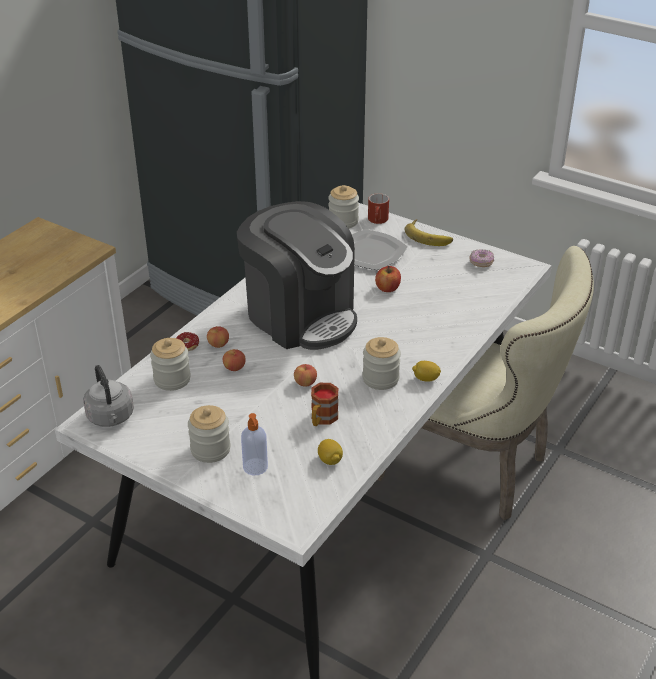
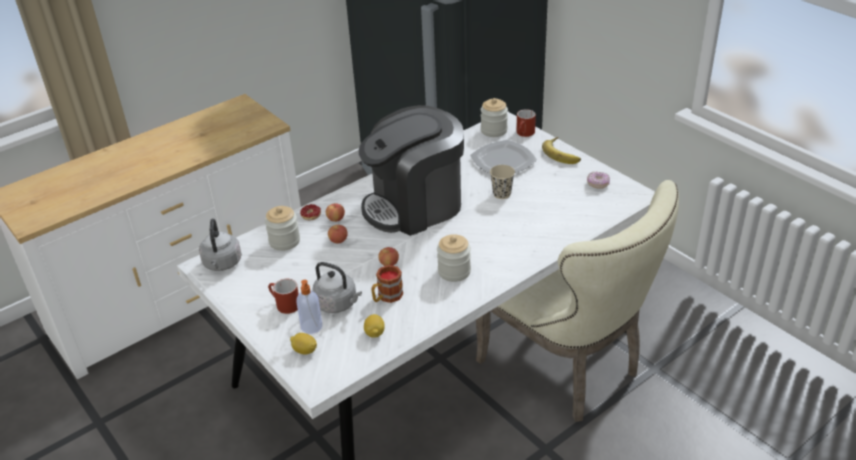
camera: 20 degrees right, 0 degrees up
jar [188,405,231,463] -> red mug [268,279,299,314]
coffee machine [237,201,357,350] -> coffee machine turned 90 degrees clockwise [359,105,464,236]
apple [375,266,401,292] -> beige cup [490,165,515,199]
lemon [412,361,441,382] -> lemon moved to [290,333,317,355]
none -> grey kettle [312,262,362,313]

